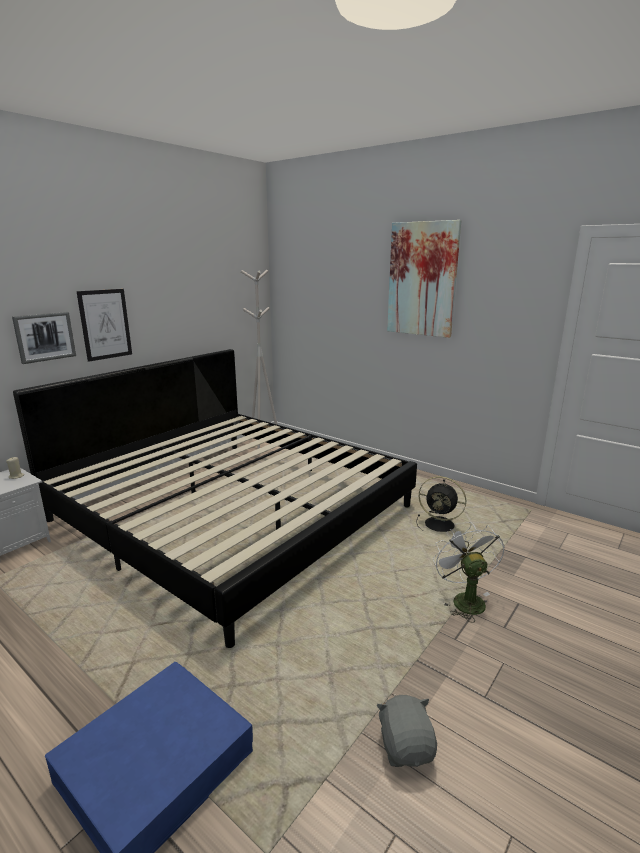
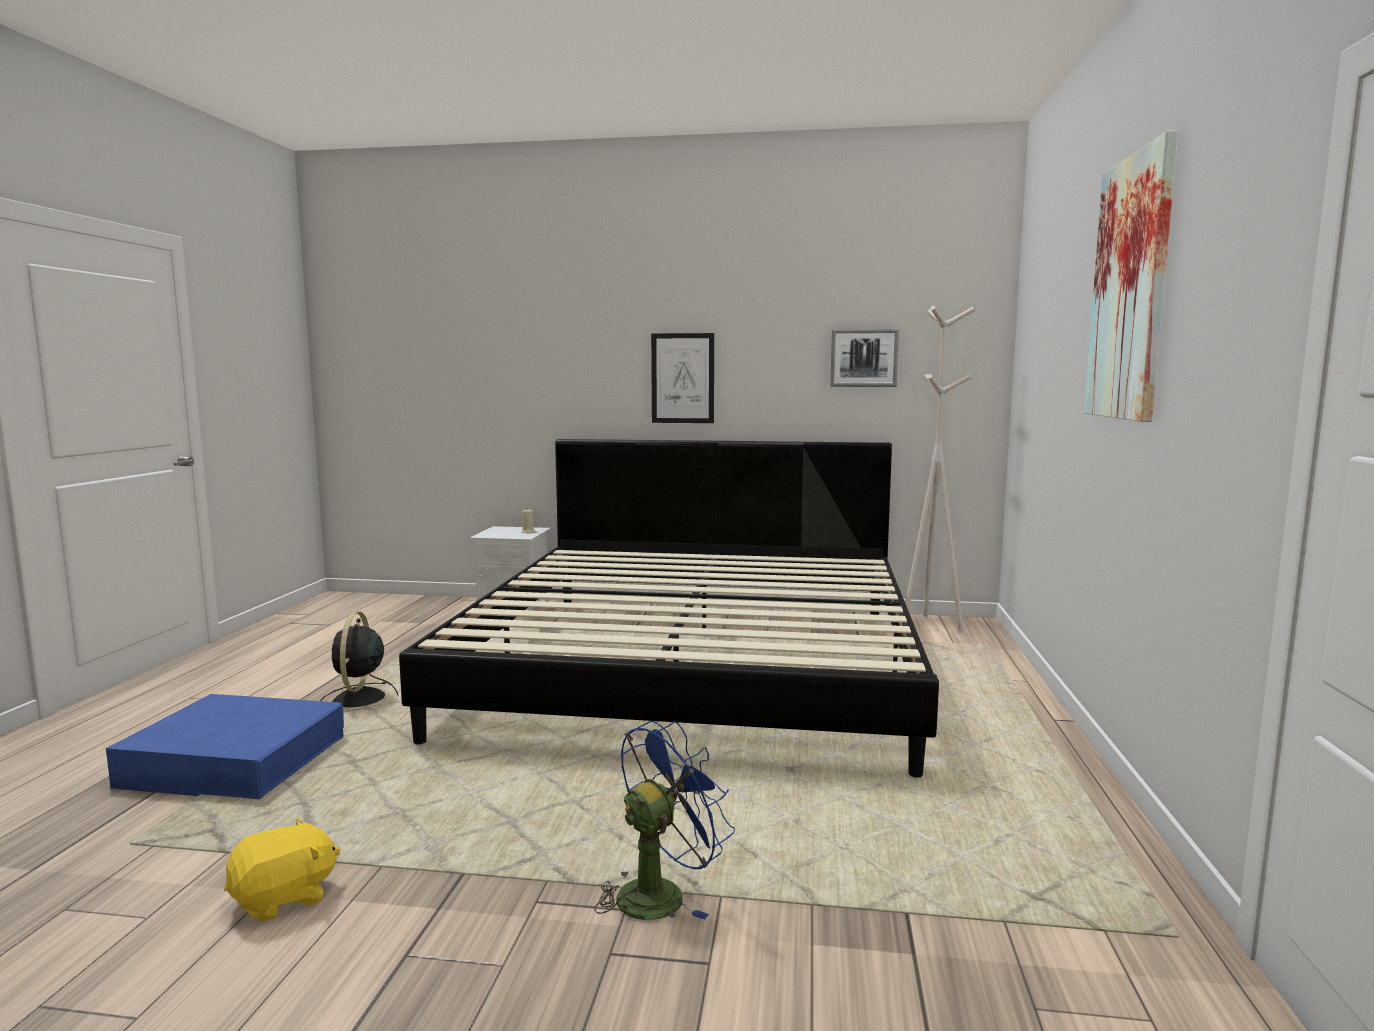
camera: 60 degrees right, 10 degrees down
picture [12,312,76,364] -> picture moved to [830,329,899,387]
grey plush toy [376,695,437,767] -> yellow plush toy [224,818,341,922]
black fan [416,476,466,532] -> black fan moved to [320,612,398,707]
white fan [433,522,504,623] -> blue fan [594,721,735,920]

